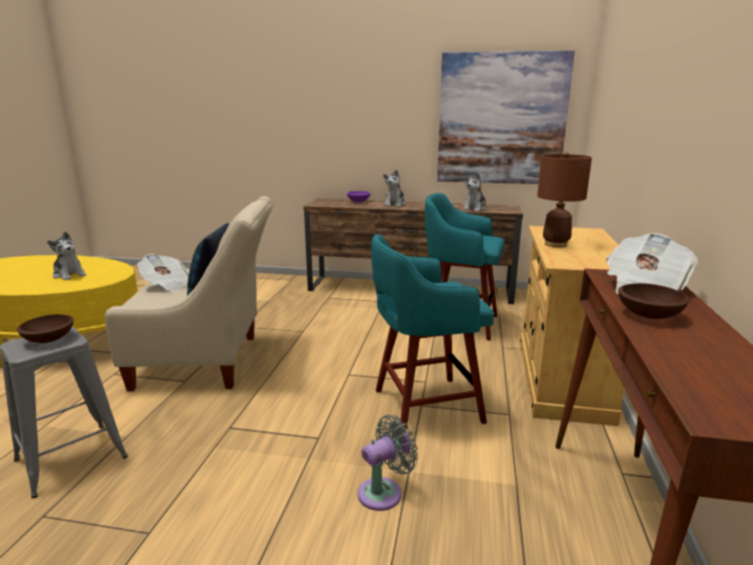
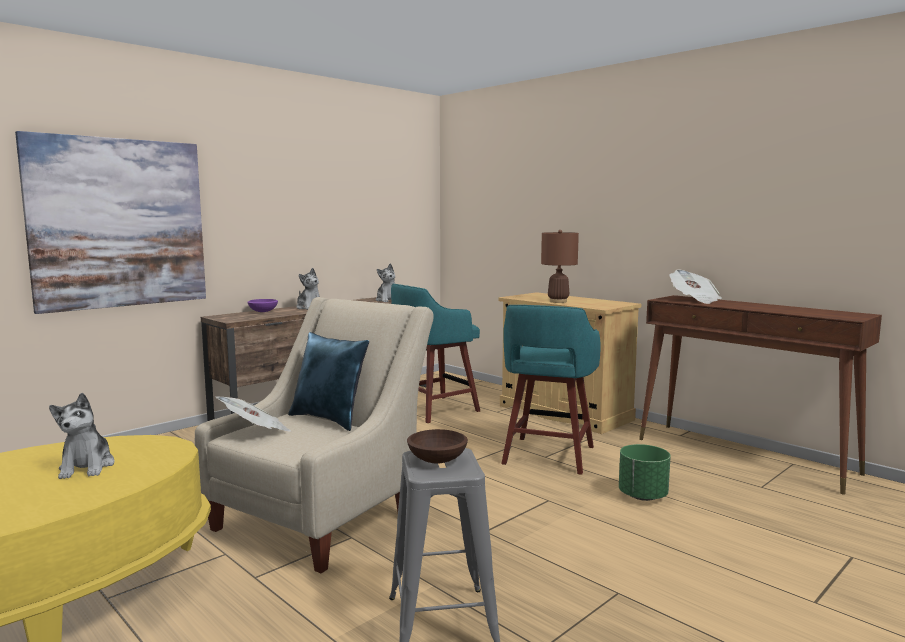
camera: 55 degrees left, 10 degrees down
plush toy [47,232,86,280] -> plush toy turned 90 degrees clockwise [49,393,115,479]
grey fan [358,415,418,511] -> green planter [619,444,671,501]
picture [437,50,575,184] -> picture moved to [15,131,206,314]
brown bowl [618,283,690,319] -> none

